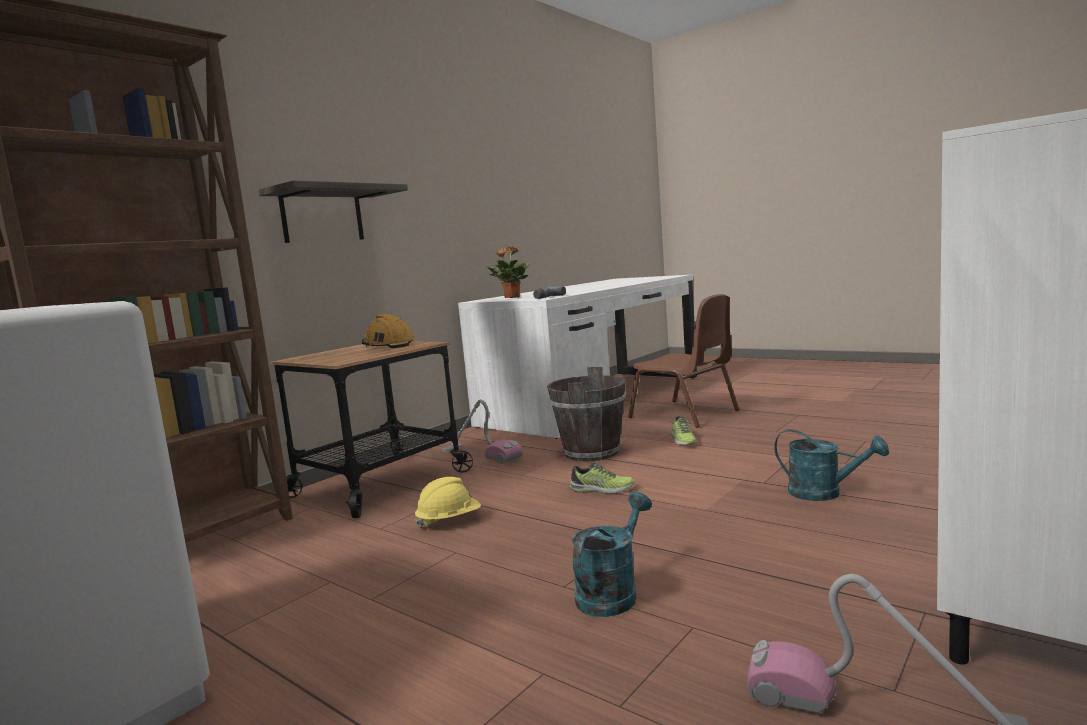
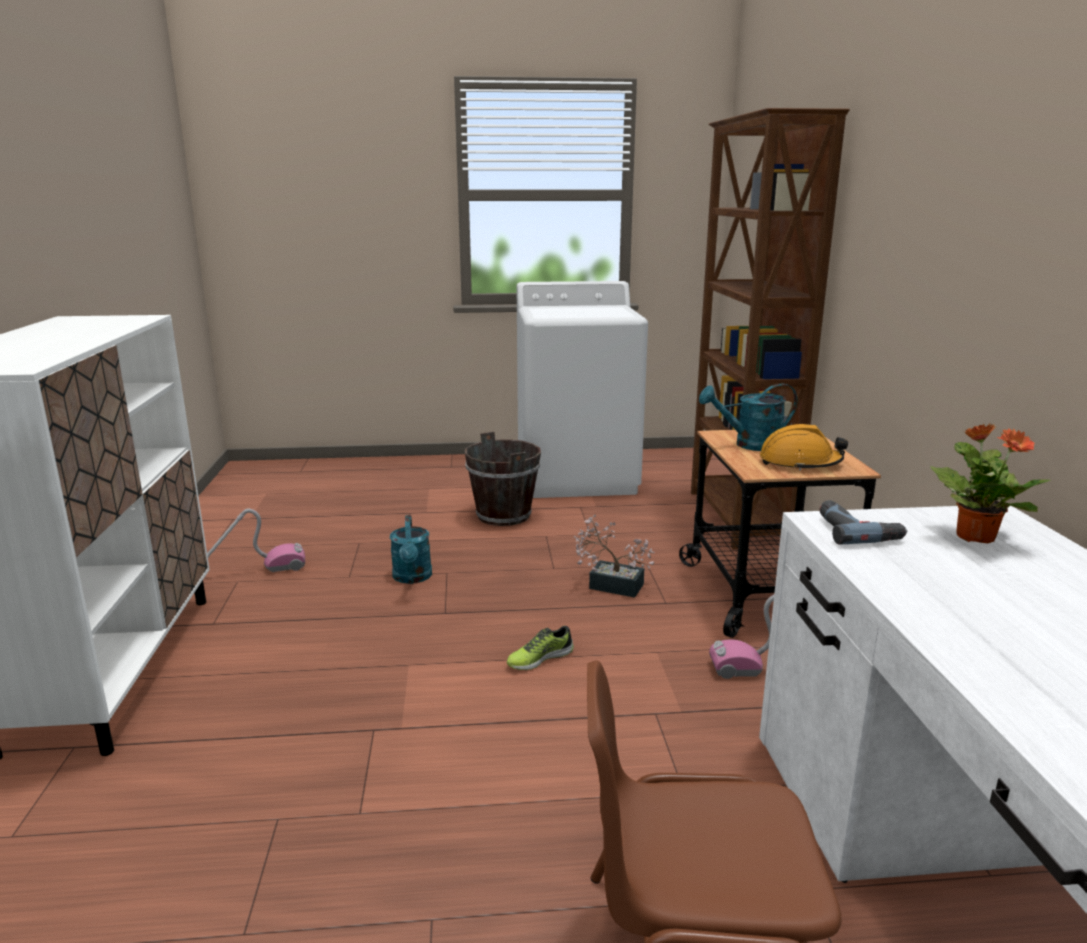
camera: 135 degrees right, 10 degrees up
shelf [259,180,408,243] -> none
yellow hard hat [415,477,481,528] -> potted plant [574,514,655,598]
brown bucket [547,367,626,461] -> brown bucket moved to [465,432,541,526]
shoe [671,416,697,445] -> none
turquoise watering can [774,429,889,501] -> turquoise watering can moved to [699,384,797,451]

